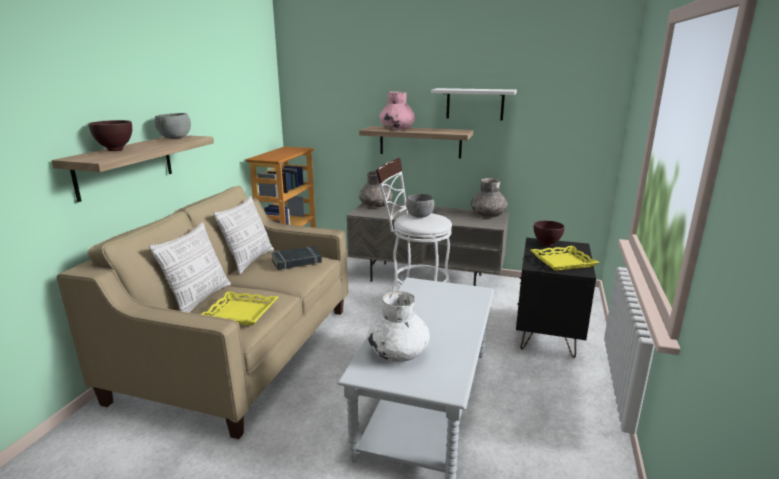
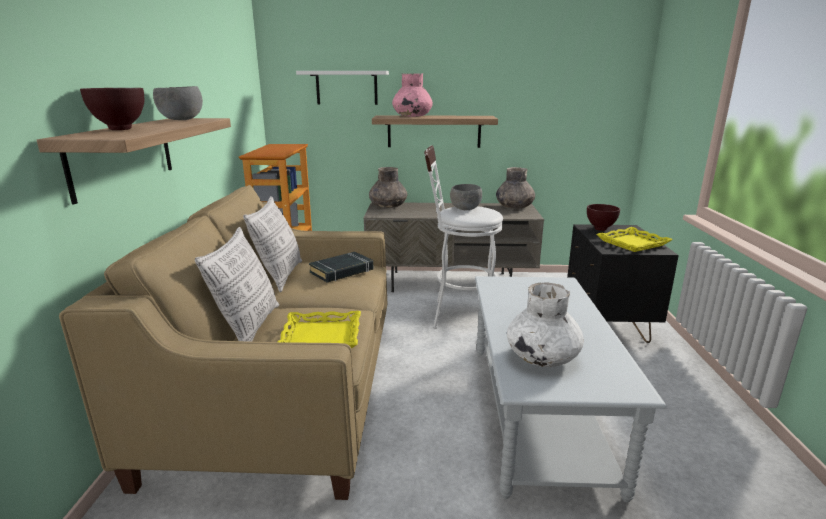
camera: 15 degrees left, 0 degrees up
white shelf [431,88,517,120] -> white shelf moved to [296,71,389,105]

